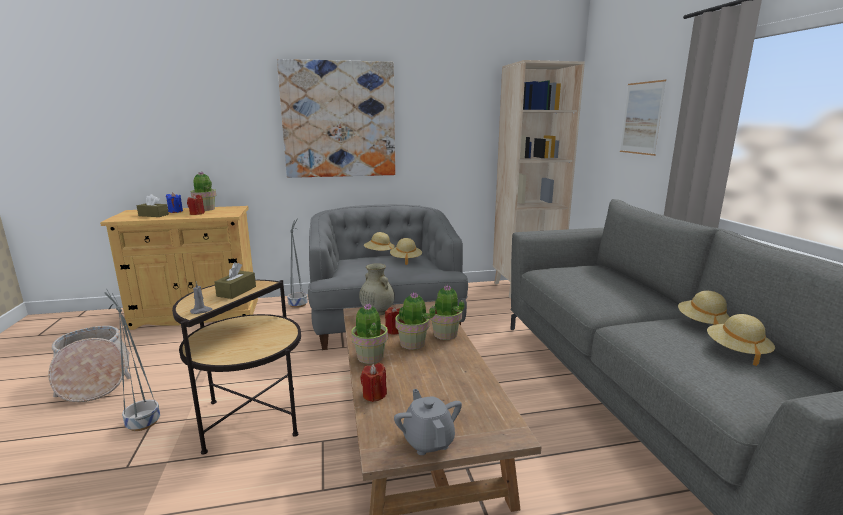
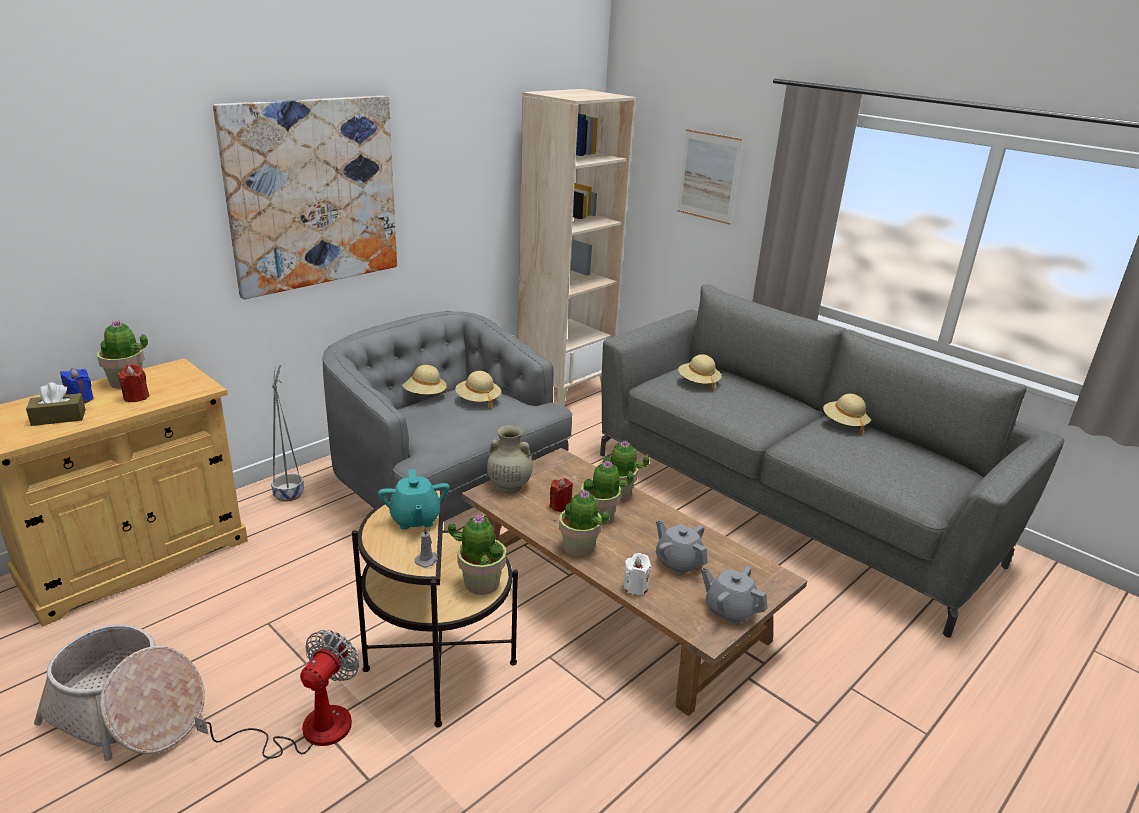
camera: 35 degrees left, 10 degrees up
grey planter [104,290,160,431] -> fan [194,630,359,759]
brown tissue box [214,262,256,299] -> turquoise teapot [378,469,450,530]
red candle [360,363,387,402] -> white candle [624,553,651,595]
beige hat [707,314,775,366] -> beige hat moved to [678,354,722,391]
none -> potted plant [448,514,506,595]
none -> grey teapot [656,520,708,576]

